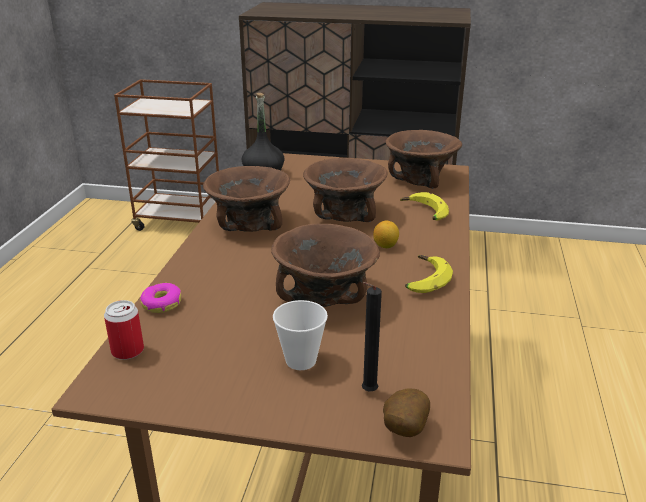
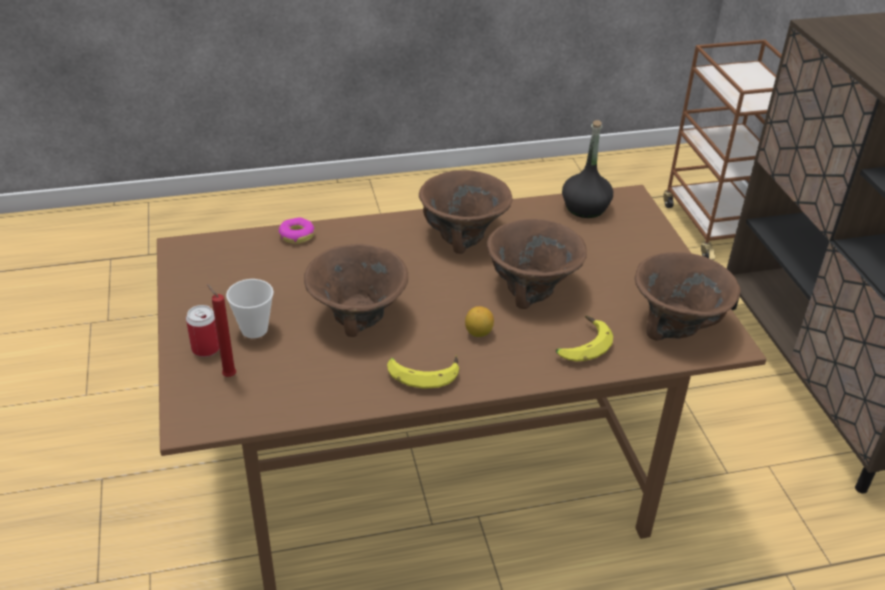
camera: 65 degrees right, 10 degrees up
can [104,300,144,360] -> can moved to [186,305,220,357]
black candle [362,282,382,392] -> red candle [207,284,236,377]
potato [383,388,430,437] -> none

